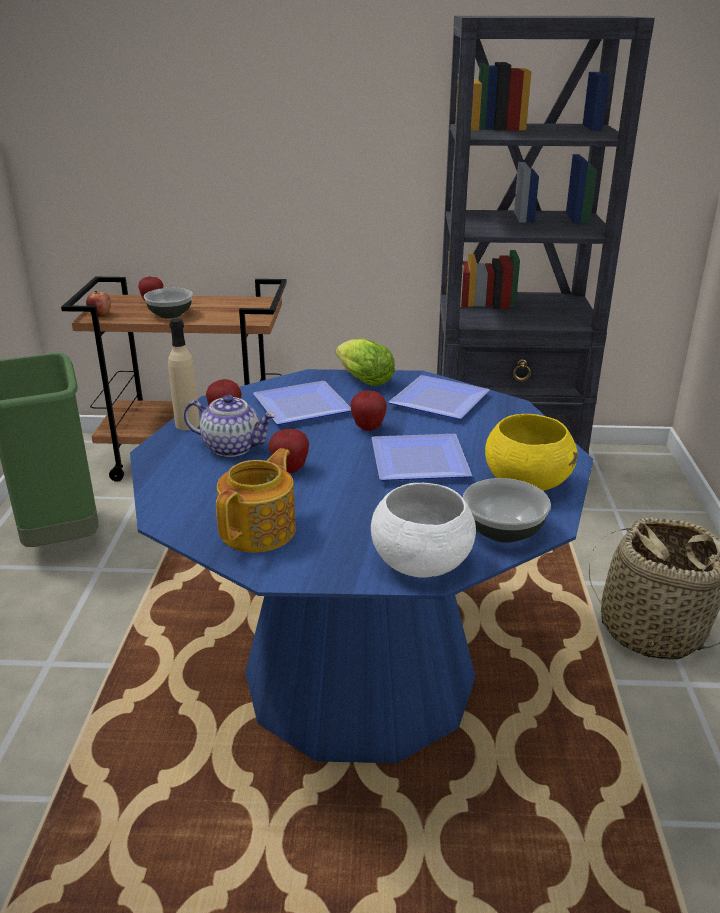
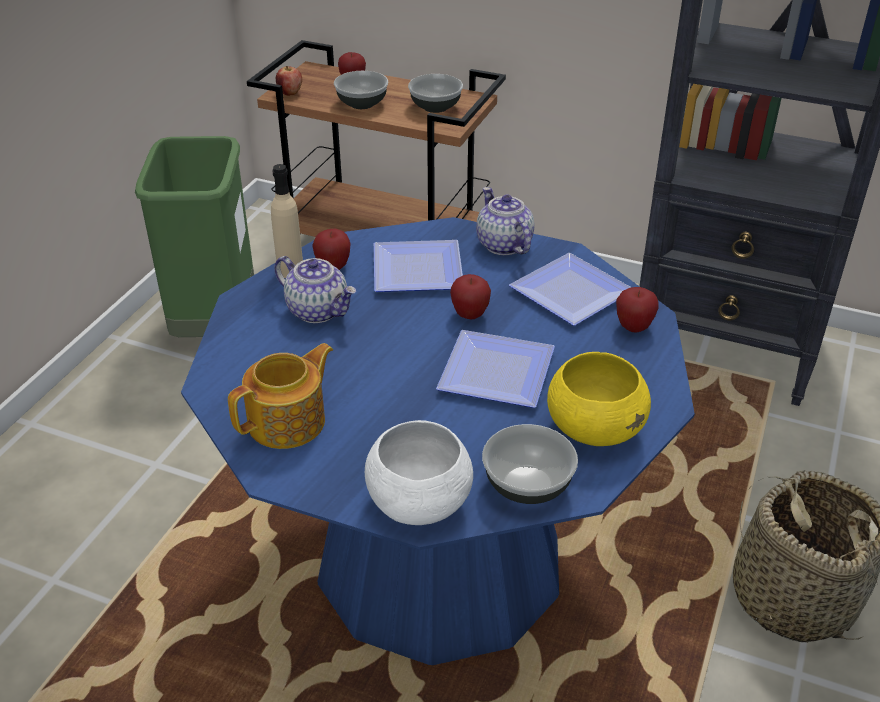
camera: 20 degrees right, 10 degrees up
apple [268,429,309,473] -> apple moved to [616,287,659,333]
lettuce [336,339,395,386] -> teapot [476,187,534,255]
none -> bowl [408,74,463,113]

